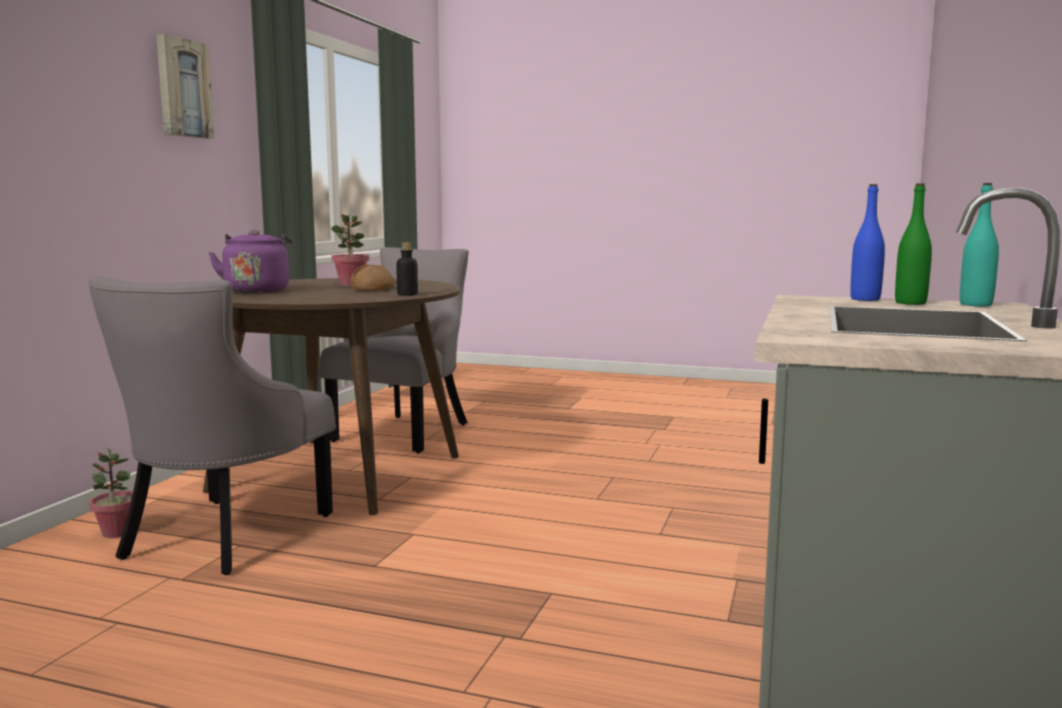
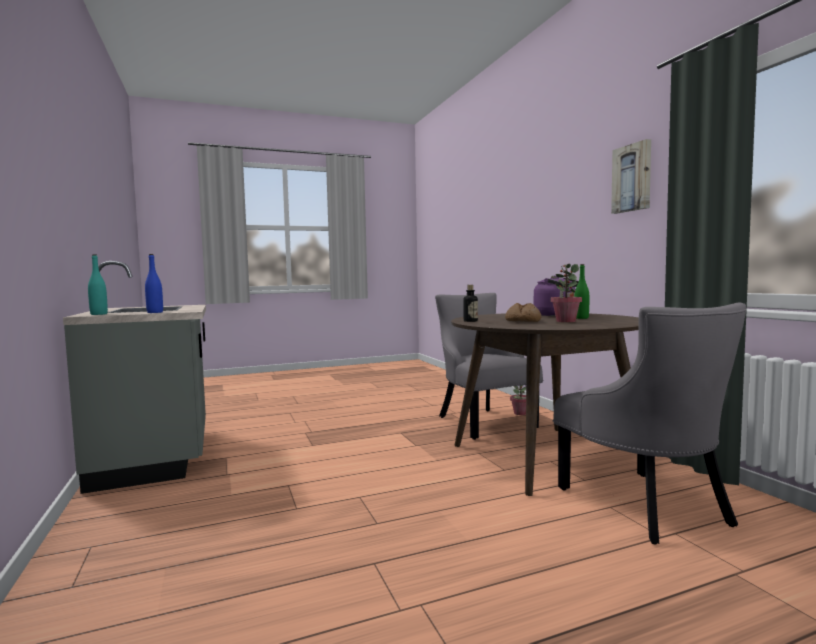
camera: 140 degrees right, 5 degrees down
green bottle [895,183,932,305] -> green bottle moved to [574,264,589,319]

